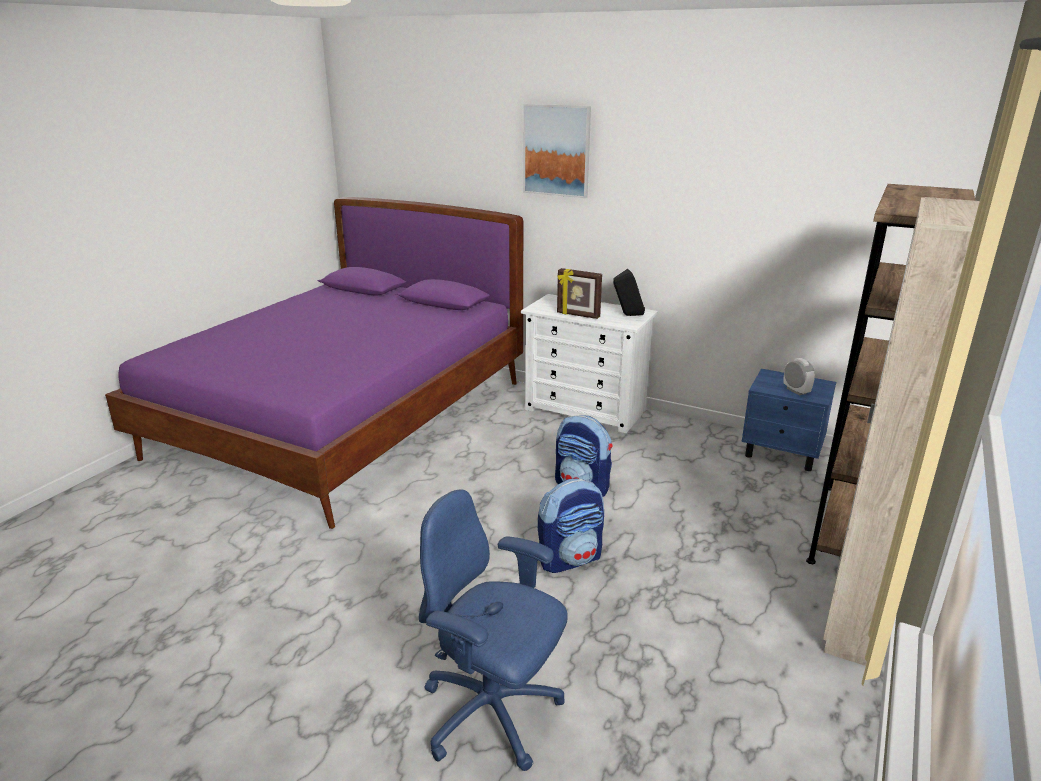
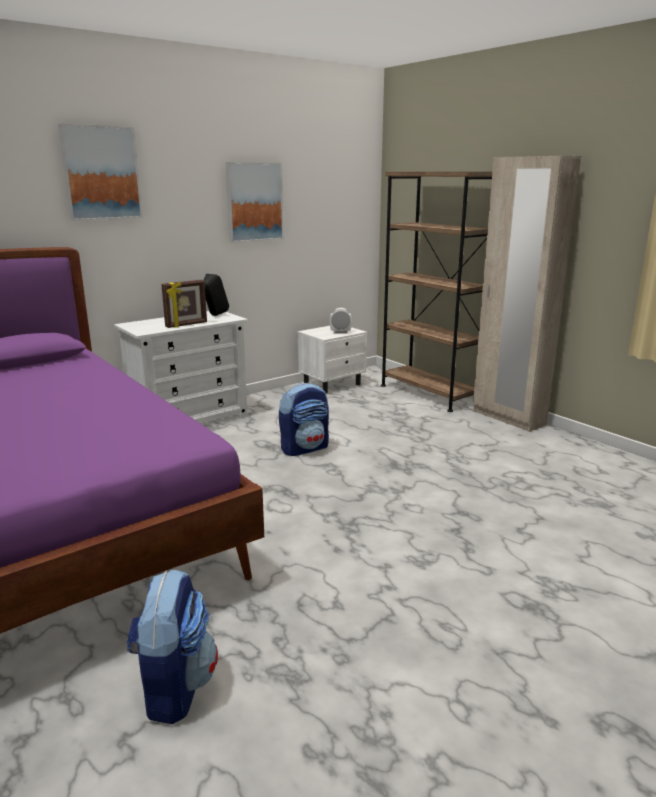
camera: 65 degrees left, 5 degrees down
blue office chair [419,489,568,771] -> none
backpack [538,478,604,573] -> backpack moved to [126,570,218,724]
blue nightstand [741,369,836,471] -> white nightstand [298,326,367,393]
none -> picture [225,162,284,243]

